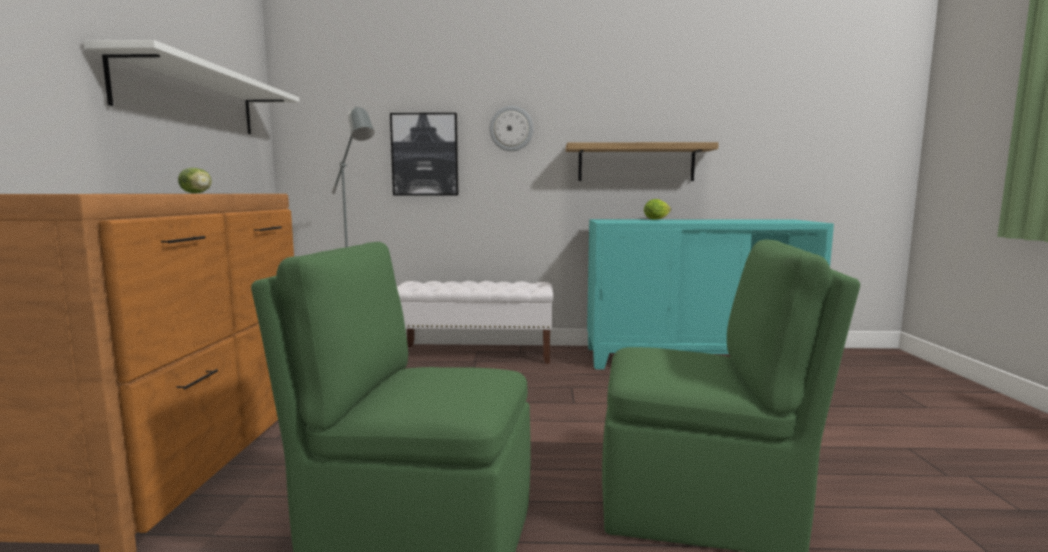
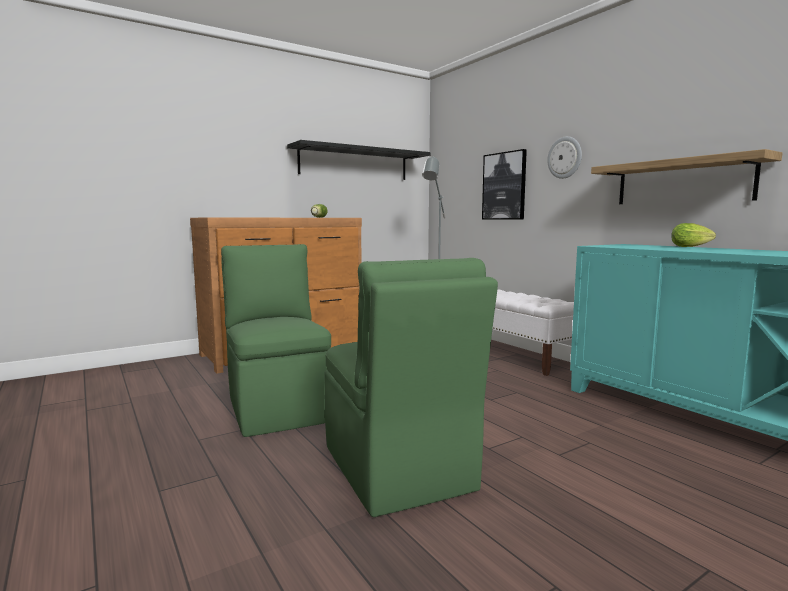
camera: 55 degrees right, 0 degrees up
white shelf [83,40,299,134] -> black shelf [287,140,430,180]

